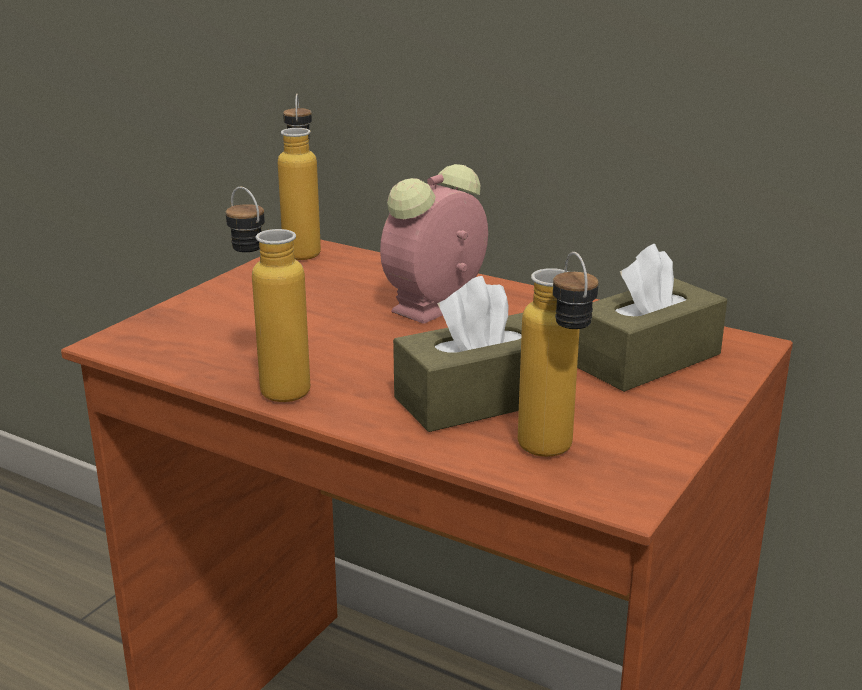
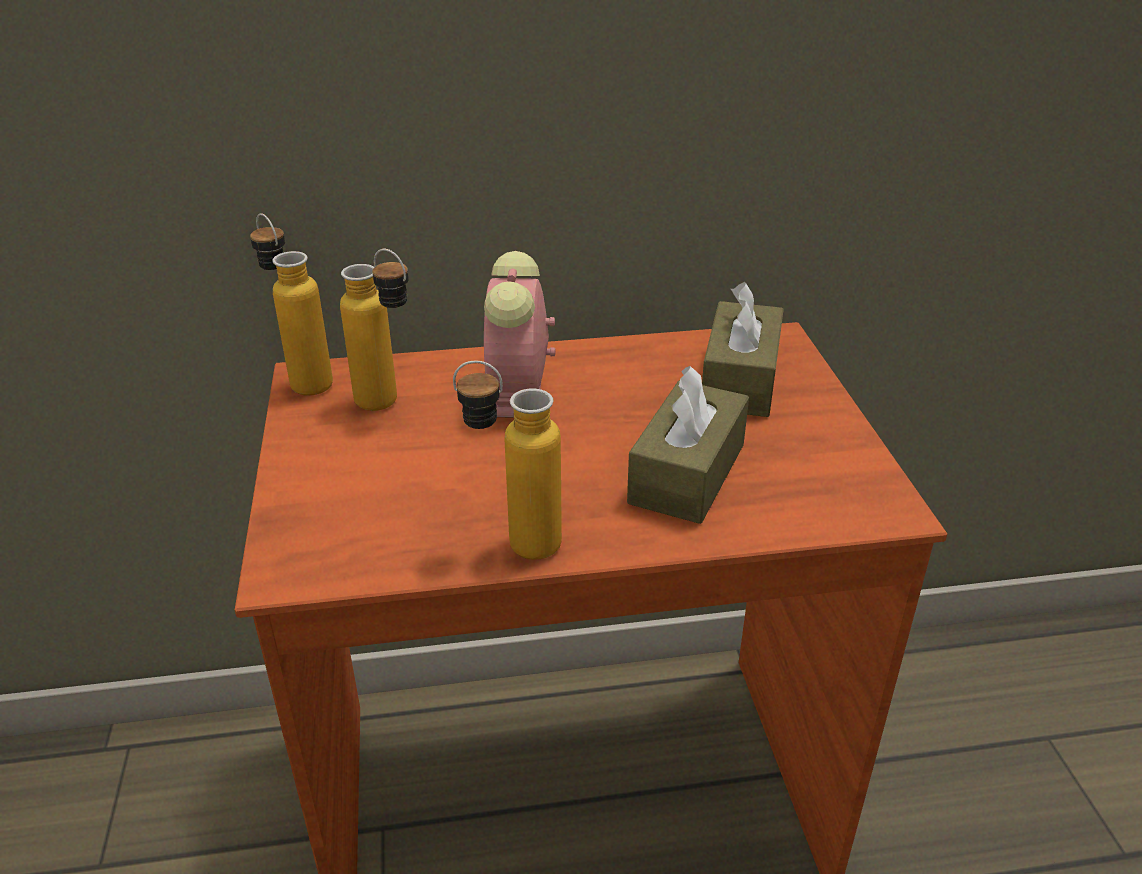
camera: 40 degrees left, 10 degrees up
bottle [518,252,599,457] -> bottle moved to [340,249,409,411]

